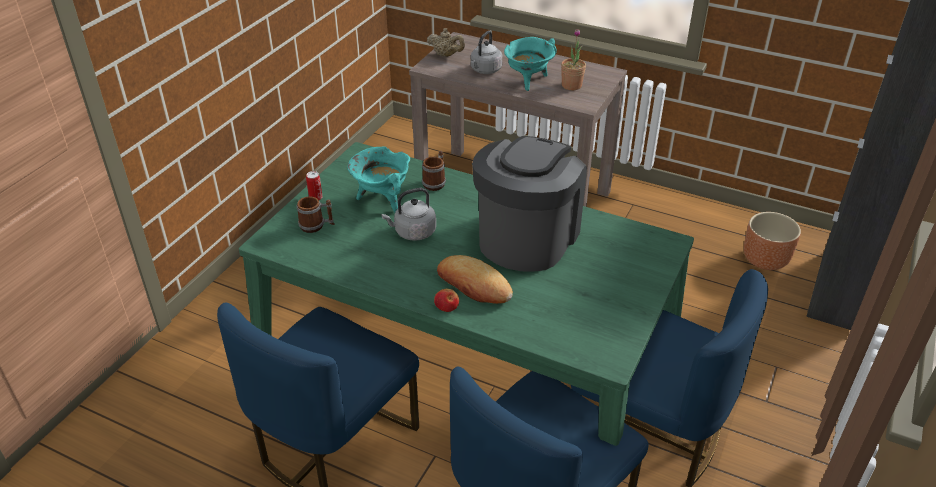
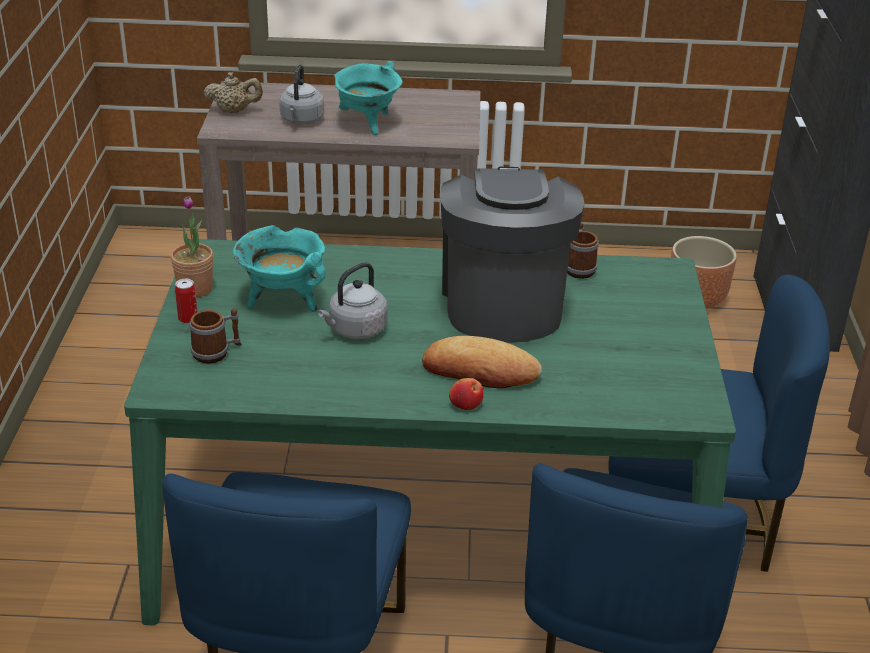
camera: 25 degrees left, 5 degrees down
mug [422,151,446,191] -> mug moved to [567,222,599,279]
potted plant [561,29,586,90] -> potted plant moved to [171,196,213,298]

